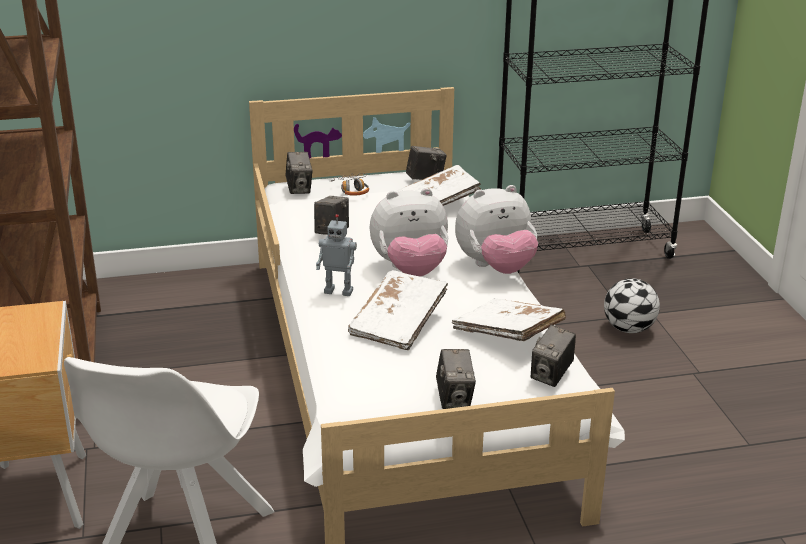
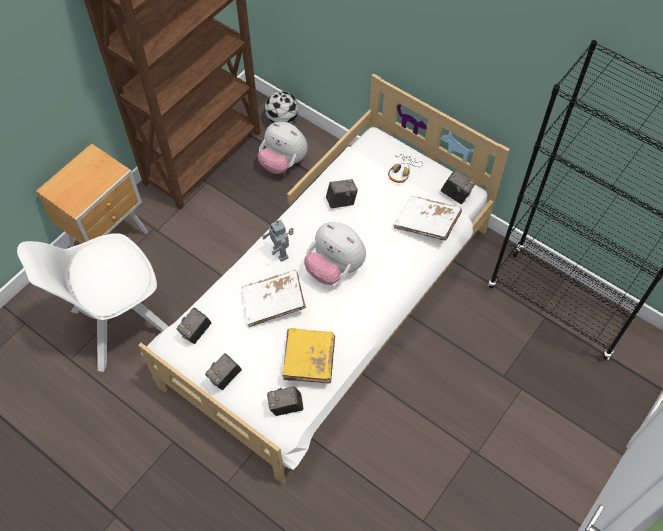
camera: 50 degrees right, 30 degrees up
camera [286,152,312,194] -> camera moved to [177,308,211,344]
white book [452,299,566,341] -> yellow book [282,328,335,384]
plush toy [455,185,538,274] -> plush toy moved to [258,122,308,174]
football [604,278,660,333] -> football moved to [265,91,299,124]

